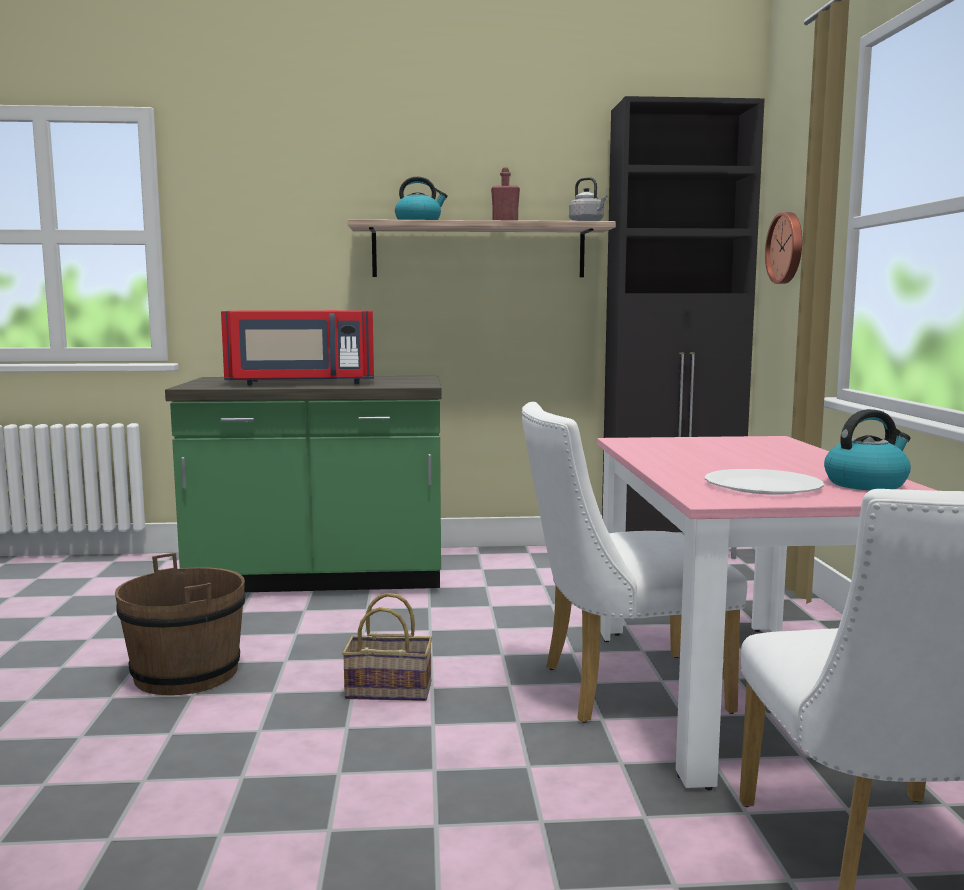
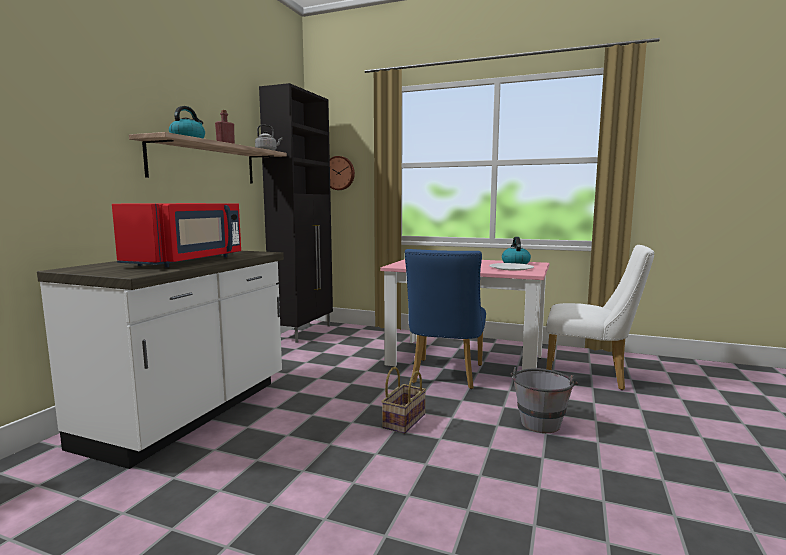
camera: 65 degrees left, 0 degrees up
brown bucket [115,553,246,695] -> none
green counter [165,376,442,592] -> white counter [37,251,284,469]
white chair [522,402,747,723] -> blue chair [405,249,486,389]
none -> grey bucket [511,367,579,433]

